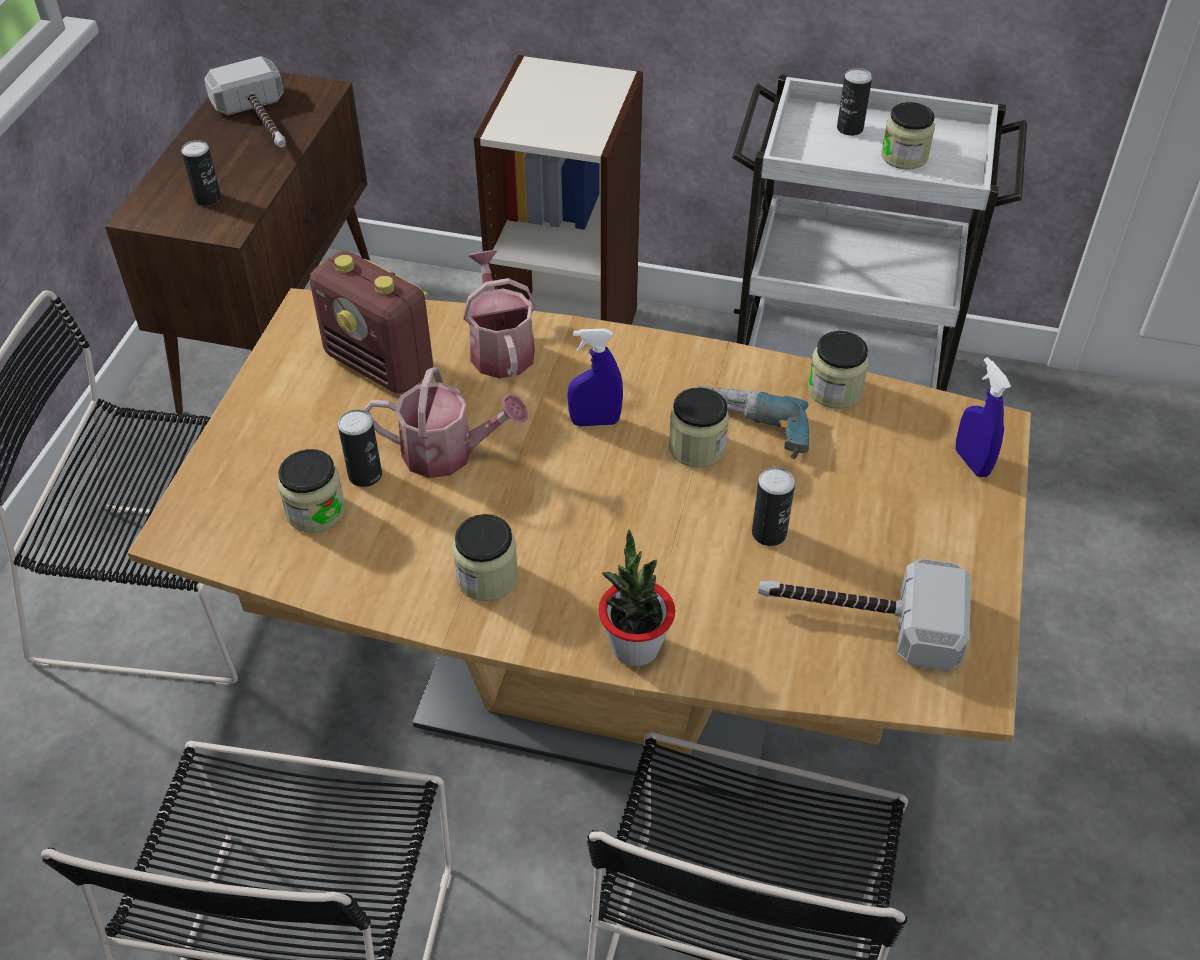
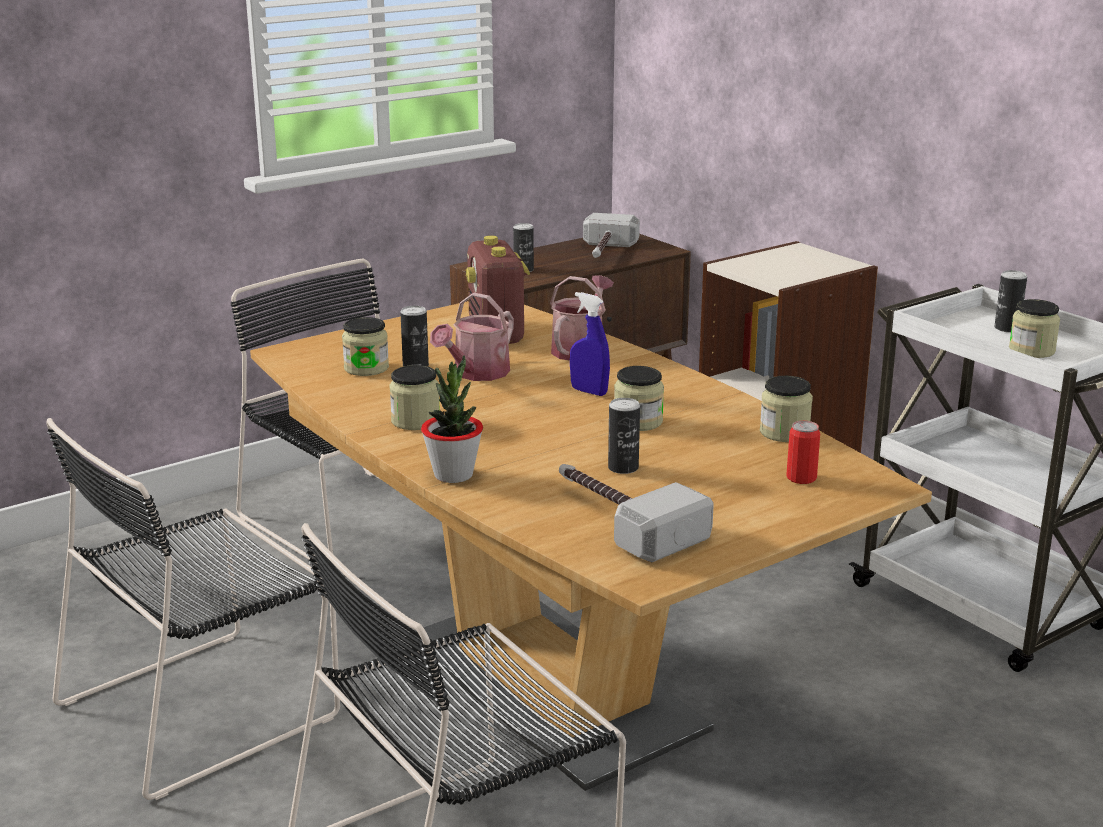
camera: 40 degrees right, 25 degrees down
watering can [364,367,528,478] -> watering can turned 75 degrees clockwise [430,293,514,381]
power drill [696,386,809,459] -> none
blue spray bottle [956,357,1011,477] -> none
none -> can [786,421,820,484]

